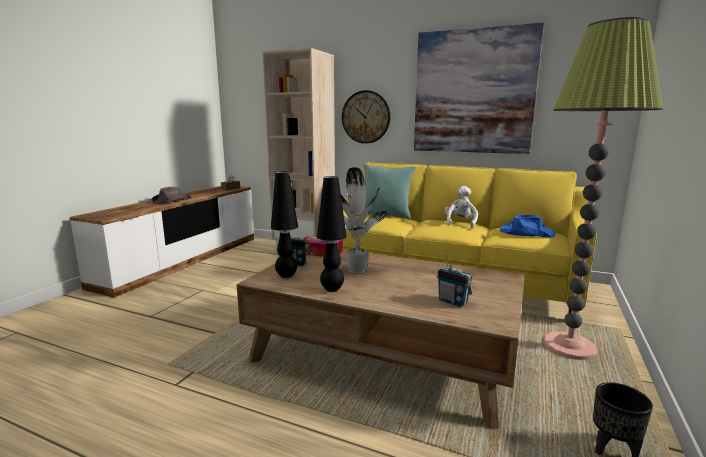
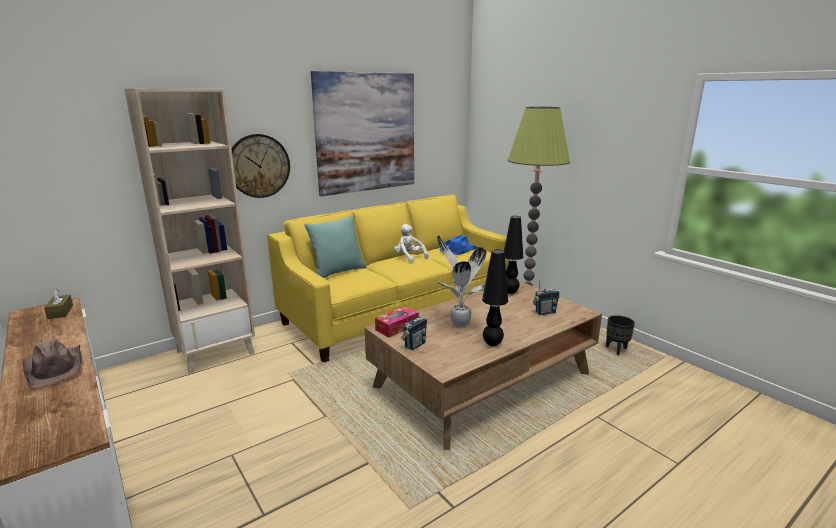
camera: 60 degrees left, 5 degrees up
black table lamp [271,171,298,278] -> black table lamp moved to [504,216,523,294]

